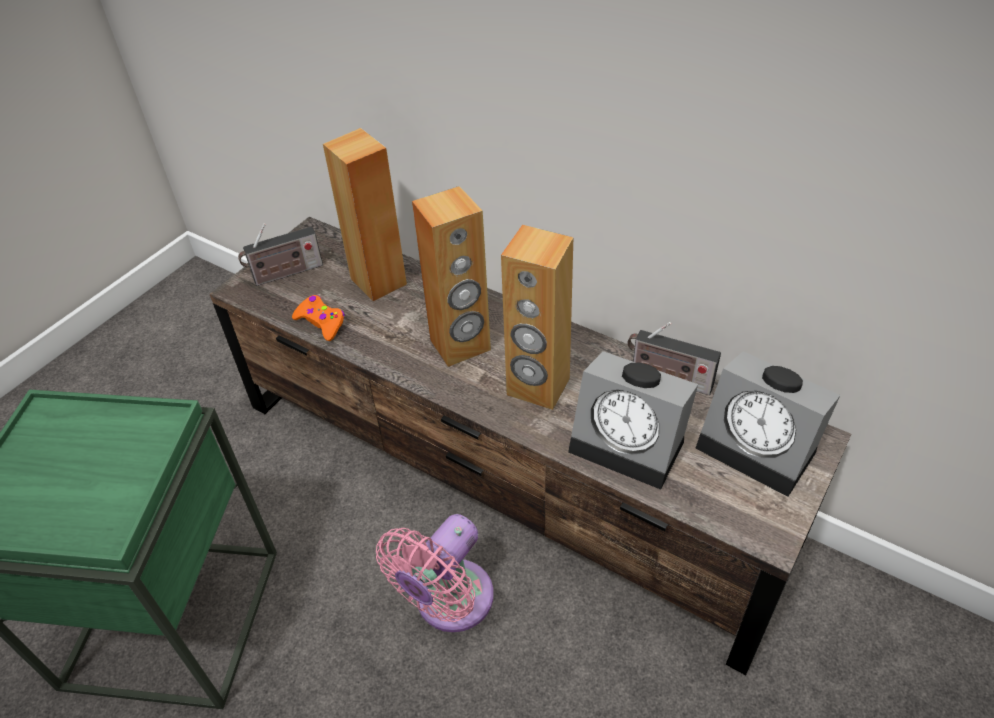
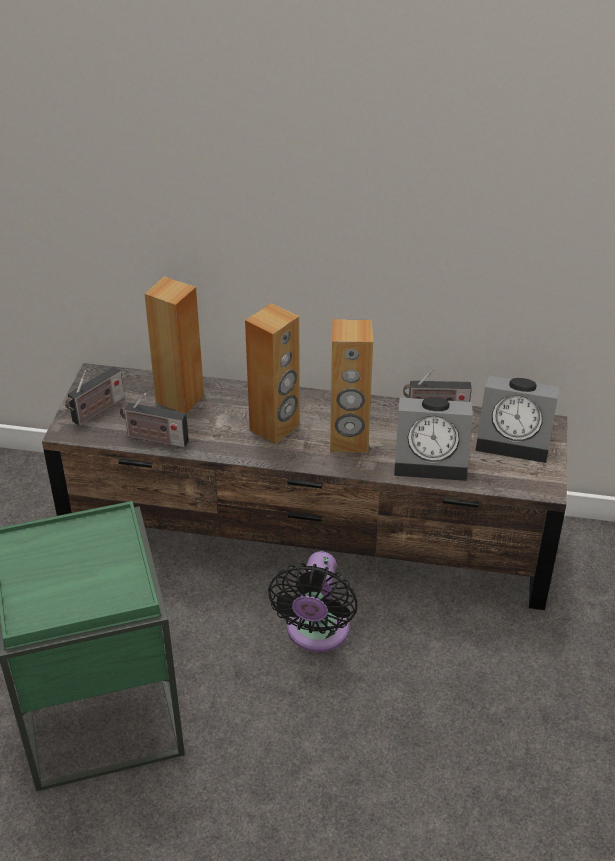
camera: 25 degrees left, 5 degrees down
orange game controller [292,295,345,341] -> radio [120,393,189,448]
pink fan [376,514,494,632] -> black fan [268,551,358,652]

